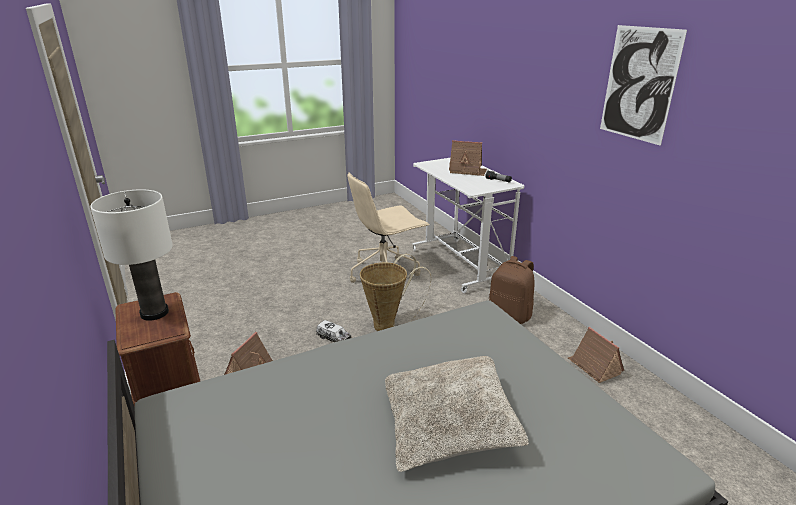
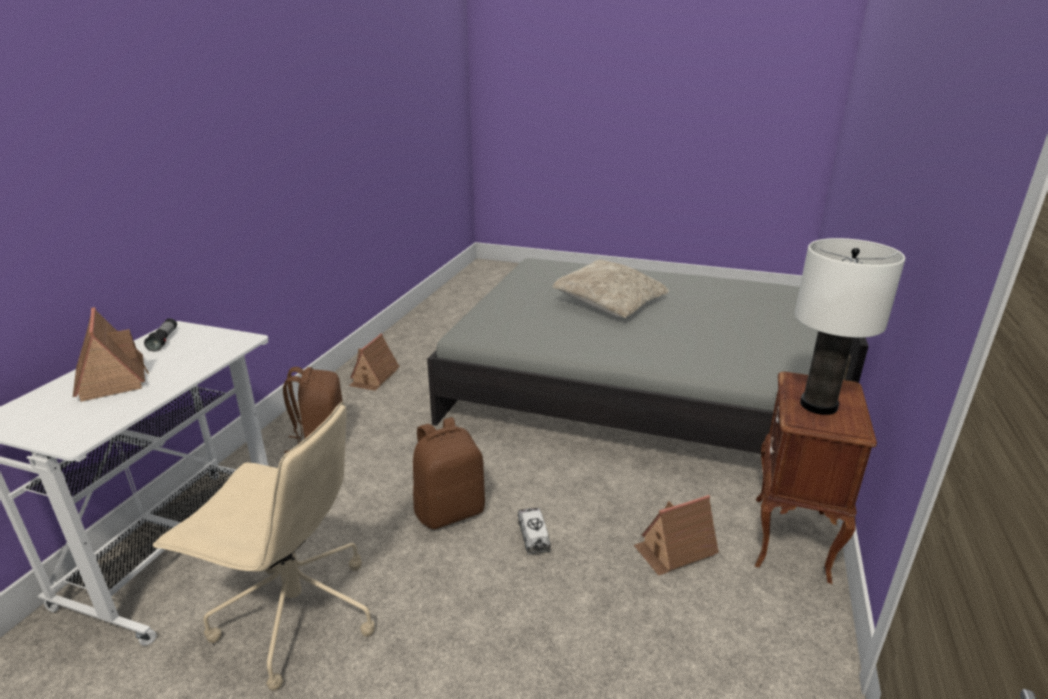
camera: 135 degrees left, 0 degrees up
basket [360,254,431,331] -> brown backpack [413,417,485,529]
picture [600,25,687,146] -> none

